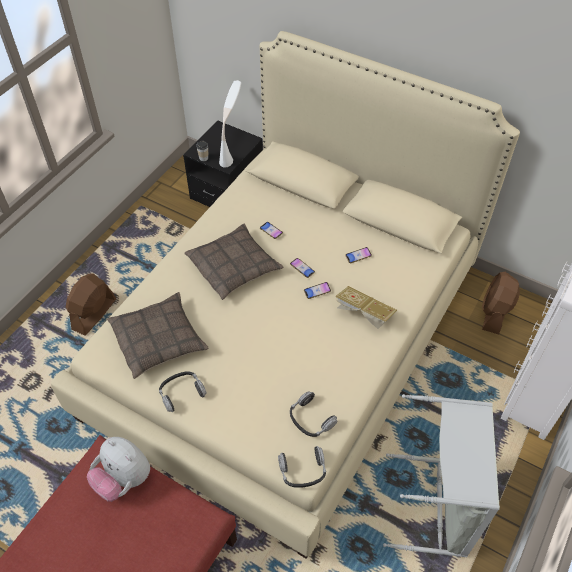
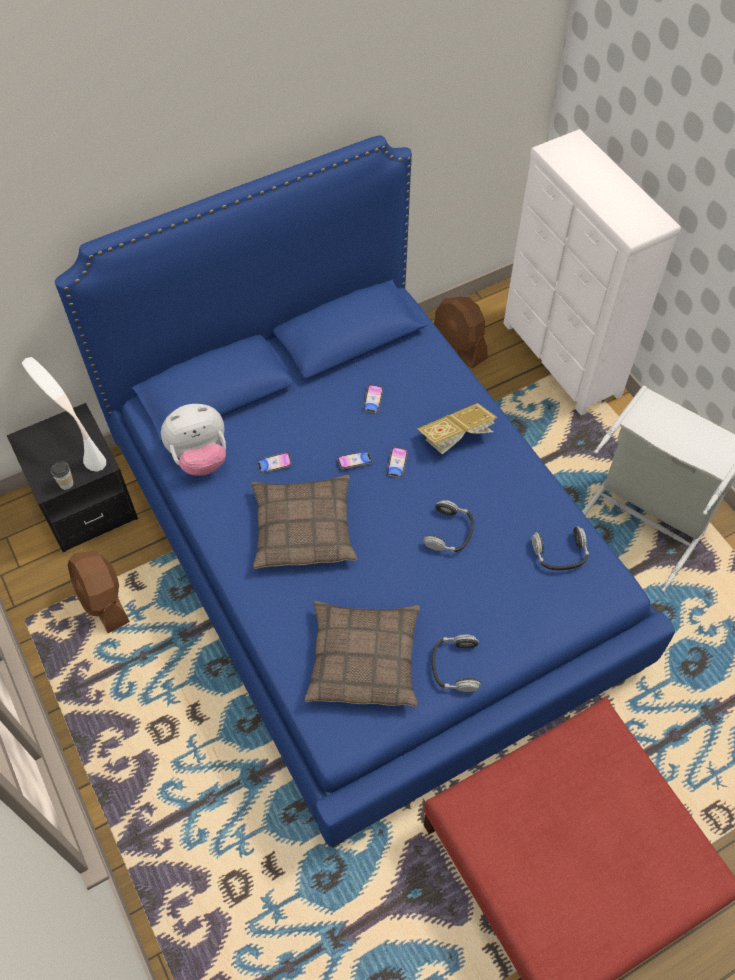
camera: 60 degrees left, 5 degrees up
beige bed [51,31,520,559] -> blue bed [55,135,675,847]
brown fan [66,273,116,336] -> brown fan moved to [68,551,130,633]
plush toy [87,437,150,502] -> plush toy moved to [161,404,226,476]
headphones [278,446,326,488] -> headphones moved to [423,500,474,552]

